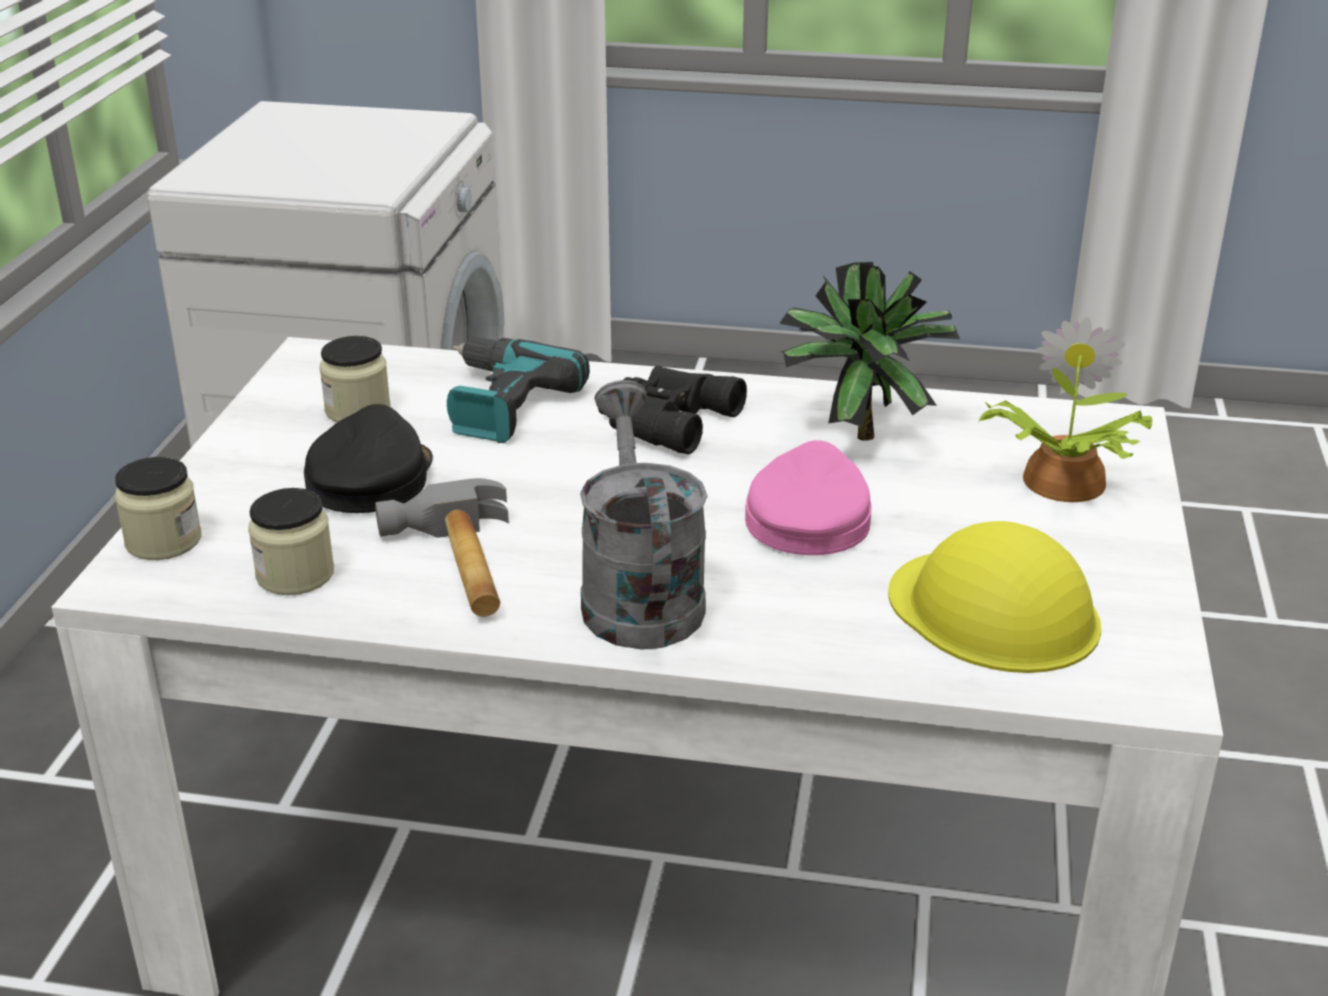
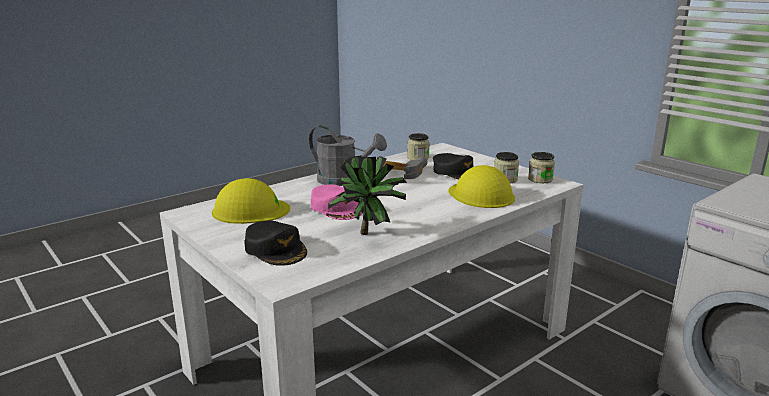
camera: 130 degrees right, 10 degrees down
jar [115,457,201,560] -> jar moved to [528,152,555,183]
power drill [447,336,590,443] -> yellow hard hat [448,165,515,208]
black binoculars [598,366,747,455] -> none
potted plant [979,317,1153,502] -> black cap [244,221,307,266]

